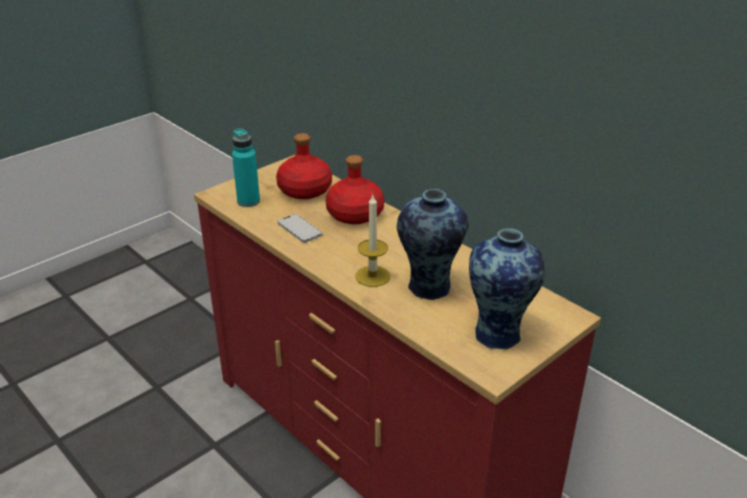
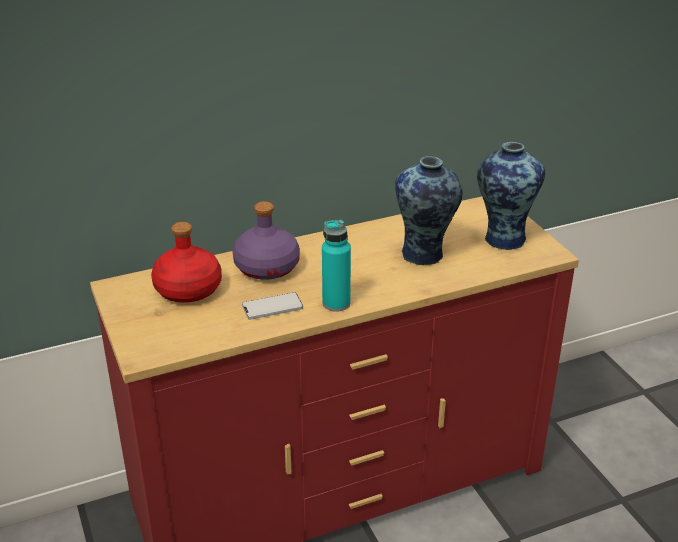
camera: 70 degrees left, 0 degrees up
turquoise bottle [232,129,260,207] -> turquoise bottle moved to [322,220,351,312]
red bottle [325,155,384,224] -> purple bottle [232,201,300,280]
candle [355,195,390,287] -> none

